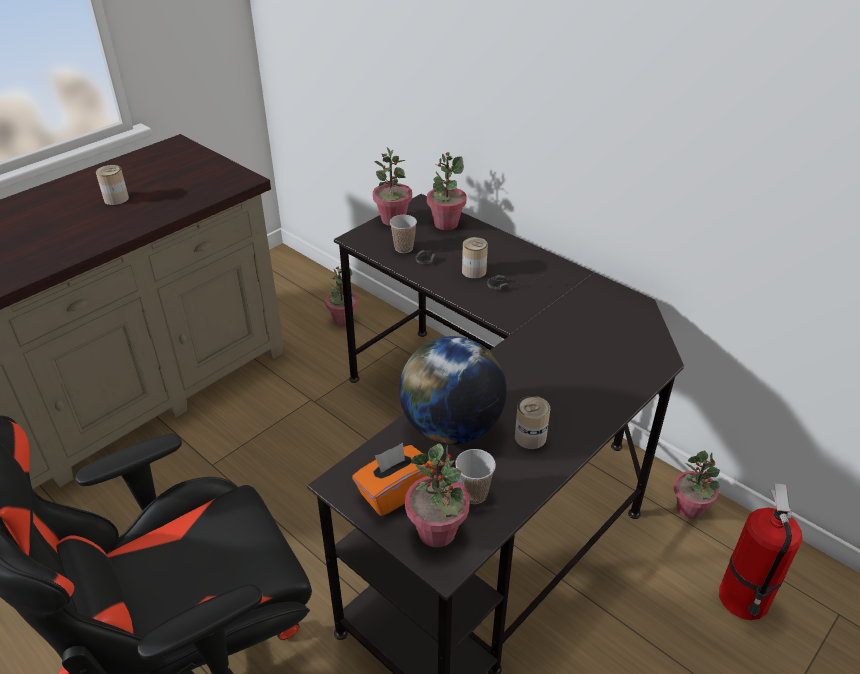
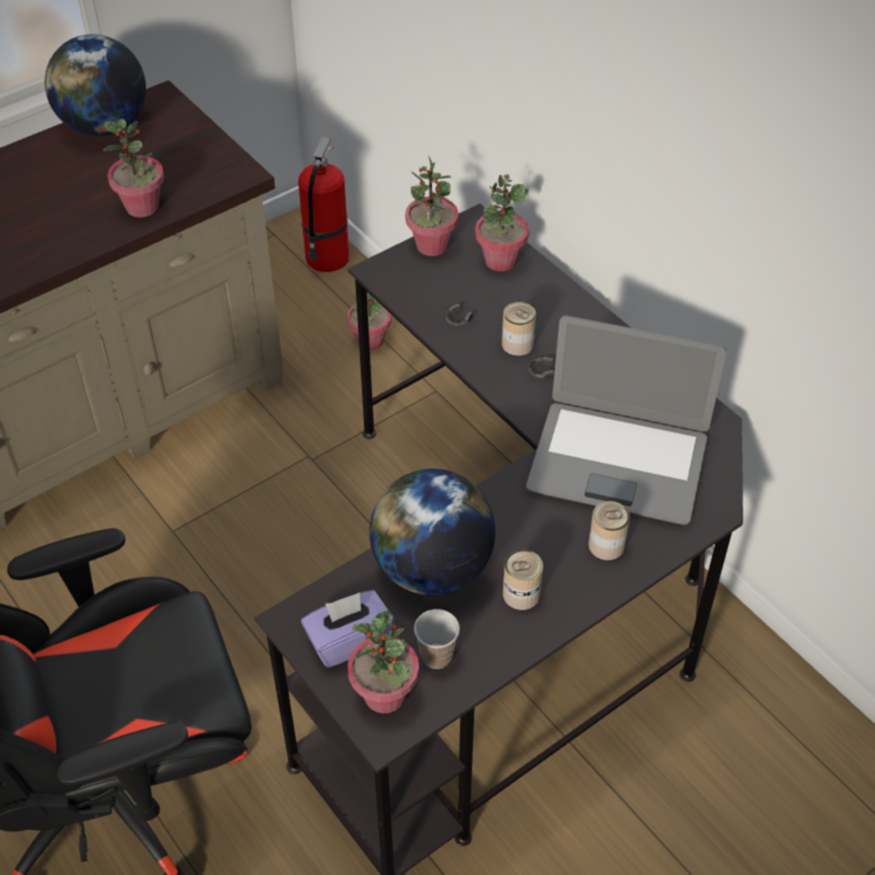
camera: 10 degrees right, 10 degrees up
can [96,165,129,205] -> can moved to [588,501,630,560]
orange tissue box [352,443,436,516] -> purple tissue box [301,590,395,667]
cup [390,215,417,253] -> none
potted plant [674,451,720,519] -> potted plant moved to [102,119,164,217]
fire extinguisher [719,483,803,620] -> fire extinguisher moved to [298,137,349,272]
none -> globe [45,34,146,136]
none -> laptop [526,315,726,525]

